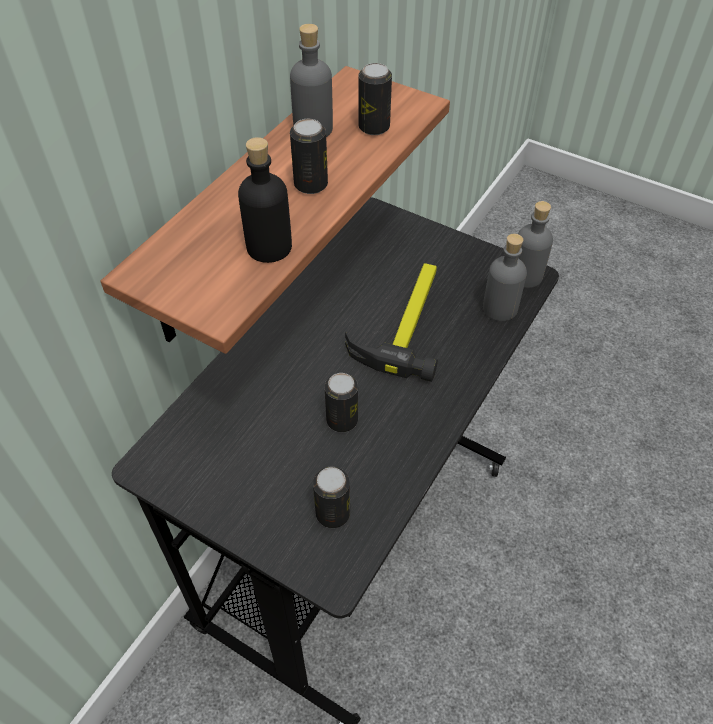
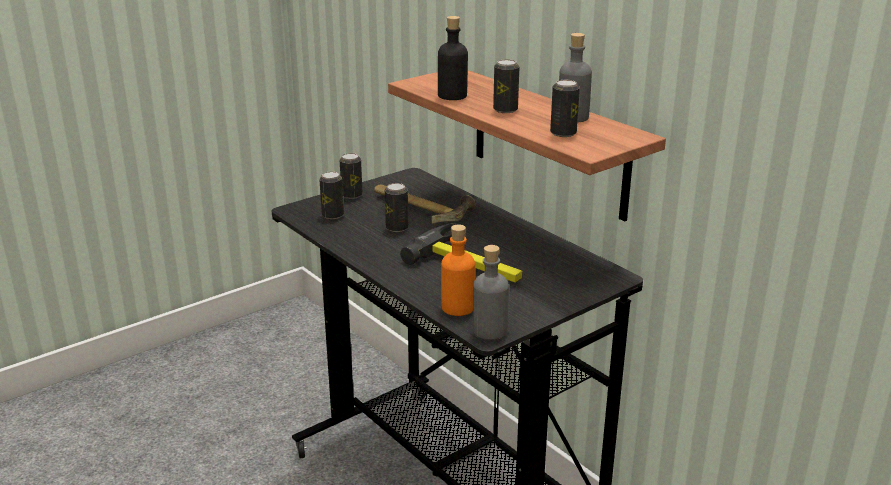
camera: 110 degrees right, 25 degrees down
grey bottle [483,234,527,321] -> orange bottle [441,225,475,316]
none -> can [340,153,363,199]
none -> hammer [374,185,476,224]

